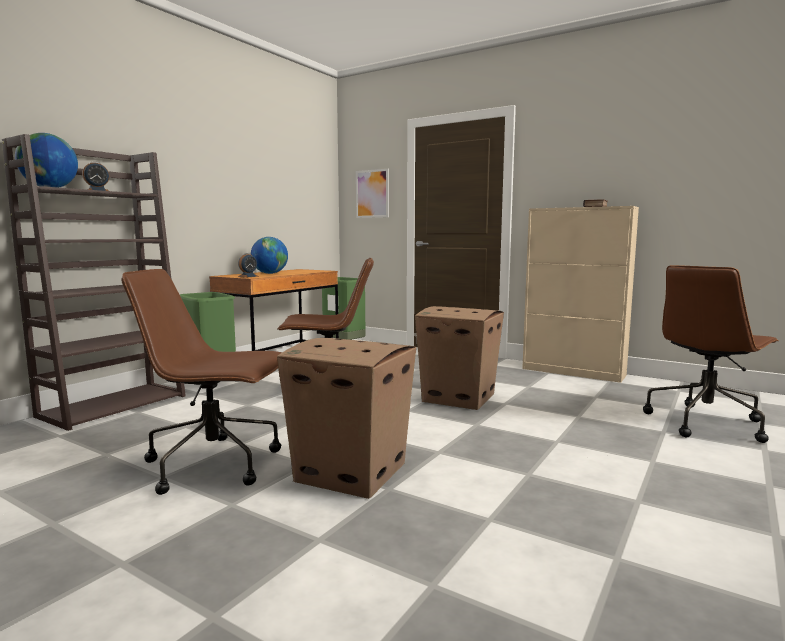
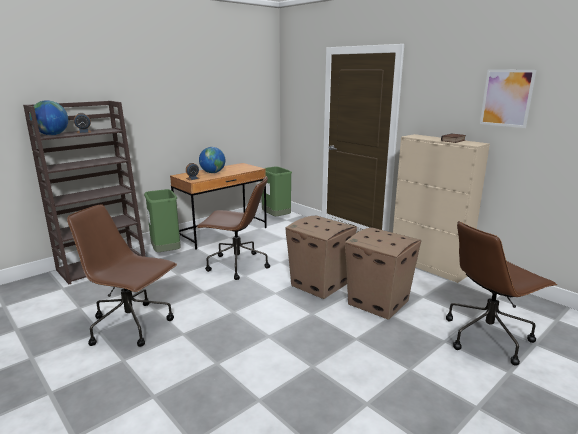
camera: 15 degrees right, 10 degrees up
cardboard box [277,338,416,499] -> cardboard box moved to [345,227,421,320]
picture [356,169,389,218] -> picture moved to [480,70,536,128]

